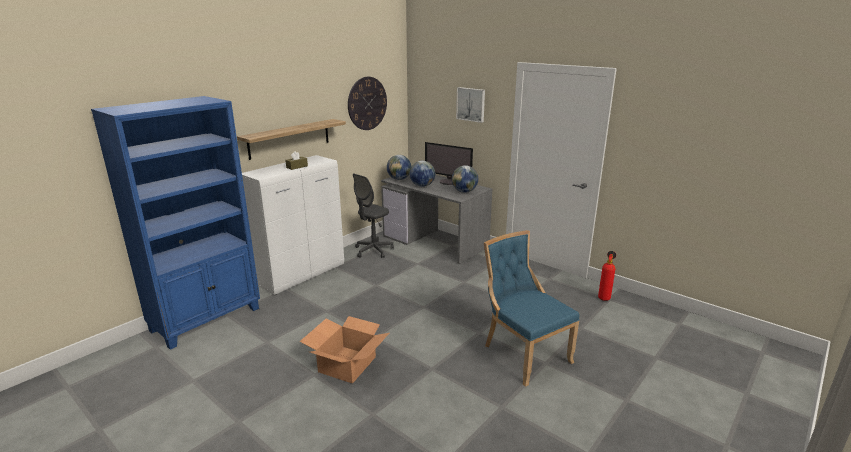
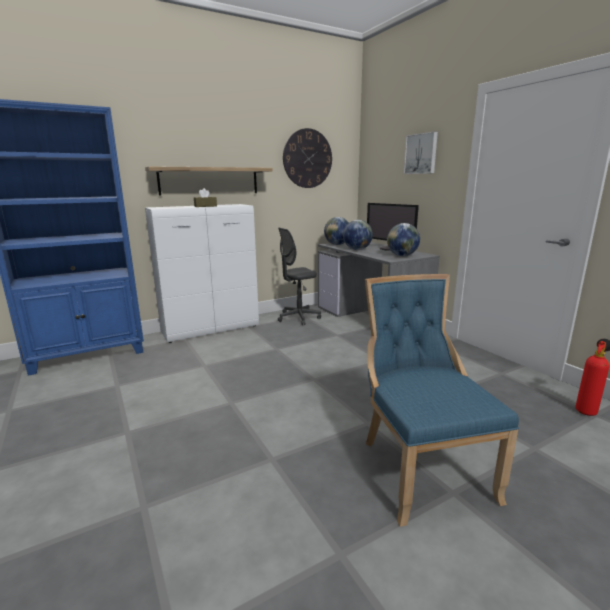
camera: 20 degrees right, 5 degrees down
cardboard box [299,316,389,384] -> none

